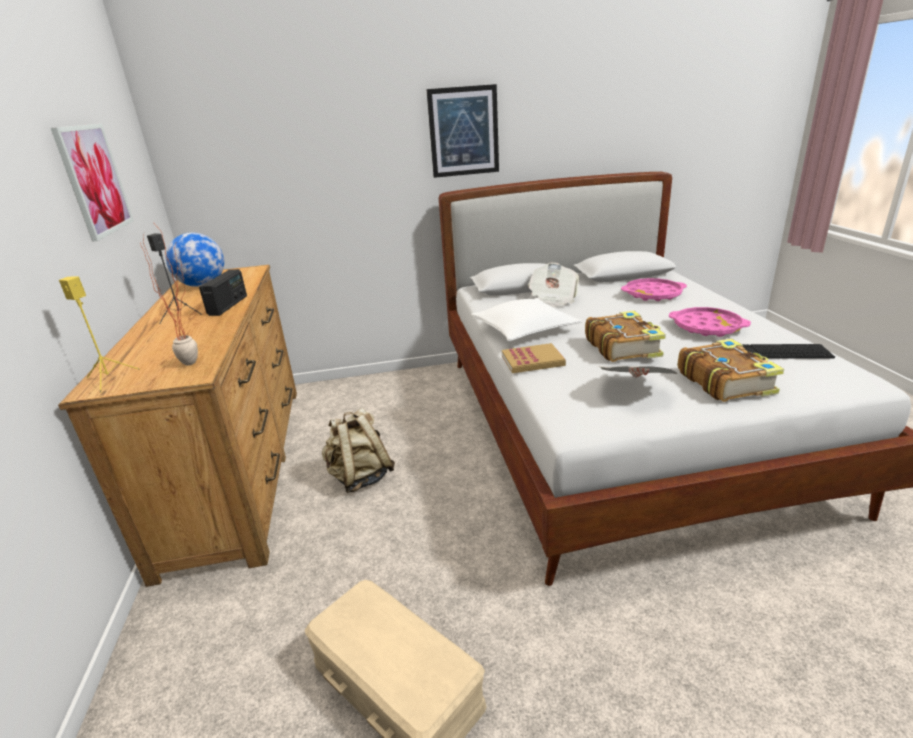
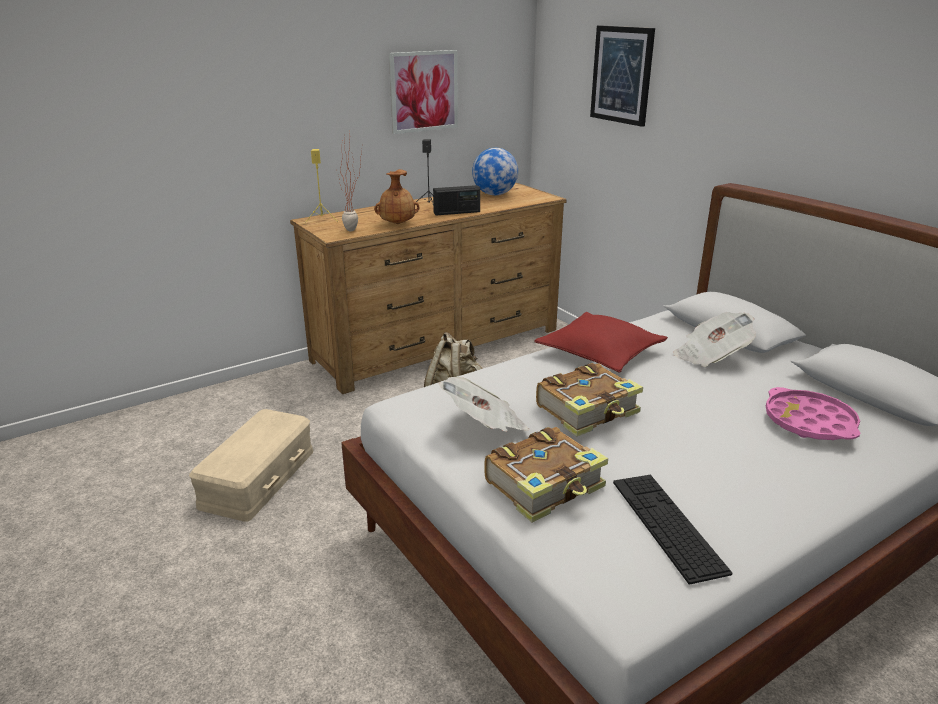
camera: 65 degrees right, 0 degrees up
picture [426,84,499,178] -> picture moved to [590,25,655,127]
white pillow [471,298,582,342] -> red pillow [534,312,668,373]
book [502,343,566,373] -> none
pink tray [669,307,751,337] -> none
none -> brown vase [374,169,419,224]

